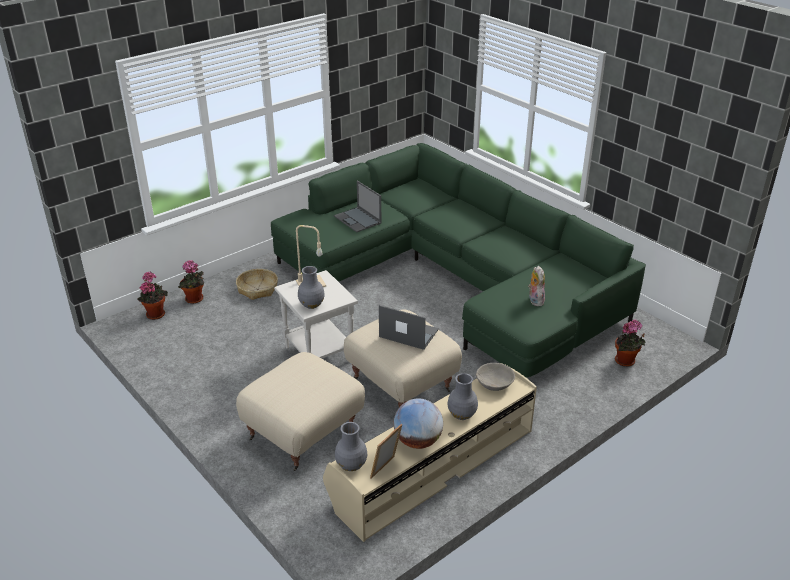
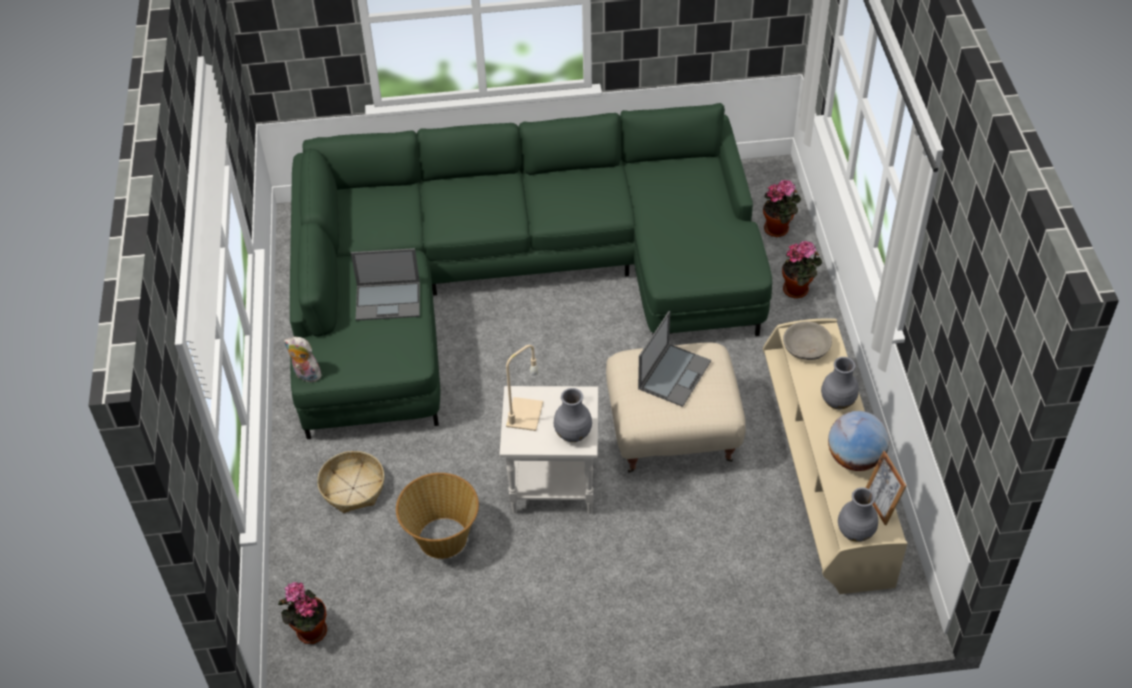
camera: 55 degrees left, 15 degrees up
potted plant [178,260,204,304] -> potted plant moved to [782,241,822,298]
beige ottoman [236,352,365,471] -> none
laptop [379,305,439,350] -> laptop turned 150 degrees clockwise [638,311,711,407]
plush toy [528,266,545,306] -> plush toy moved to [284,337,322,382]
none -> basket [396,473,479,559]

